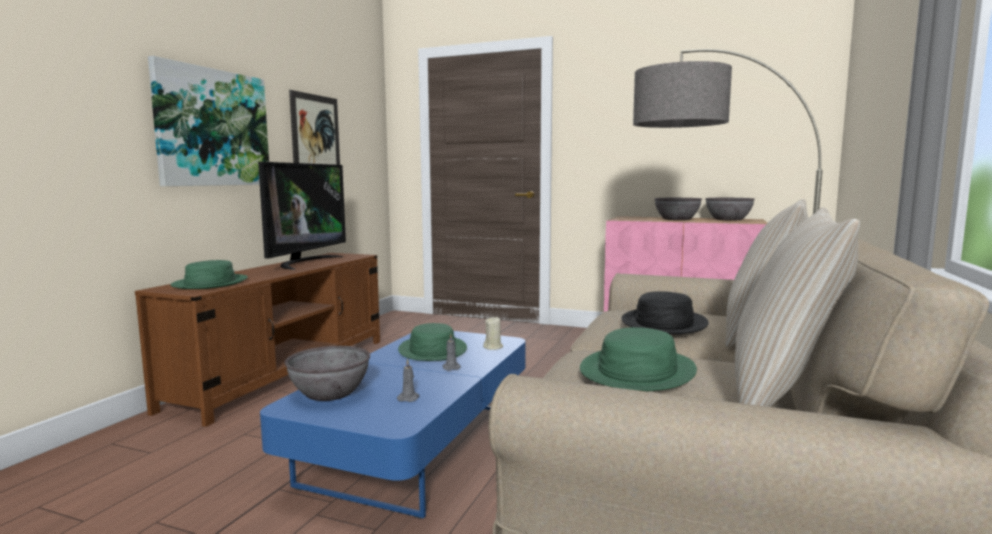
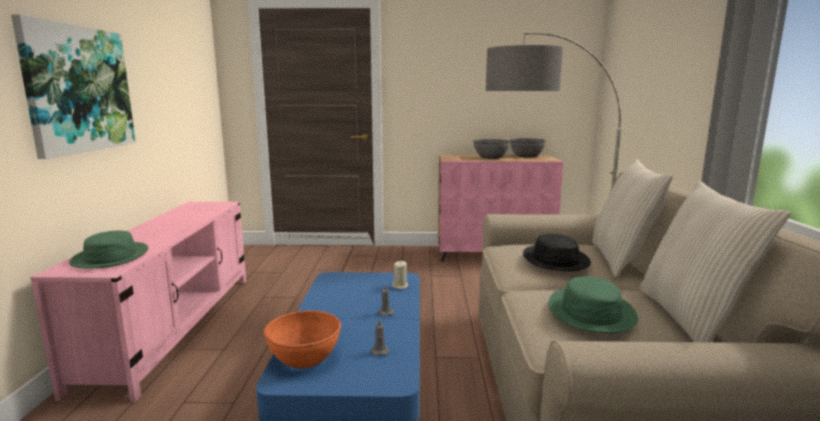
camera: 20 degrees left, 5 degrees up
brown tv stand [135,253,380,427] -> pink tv stand [30,202,246,402]
television [258,162,346,270] -> none
grey bowl [285,346,370,401] -> orange bowl [264,310,341,368]
picture [289,90,340,165] -> none
green hat [398,323,467,361] -> none

